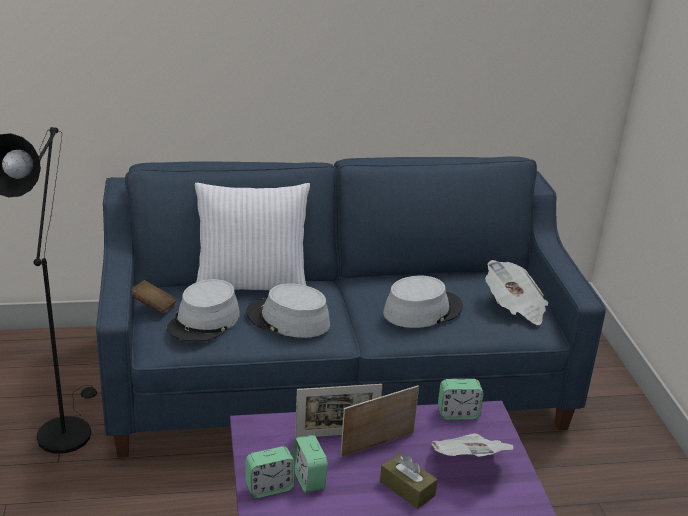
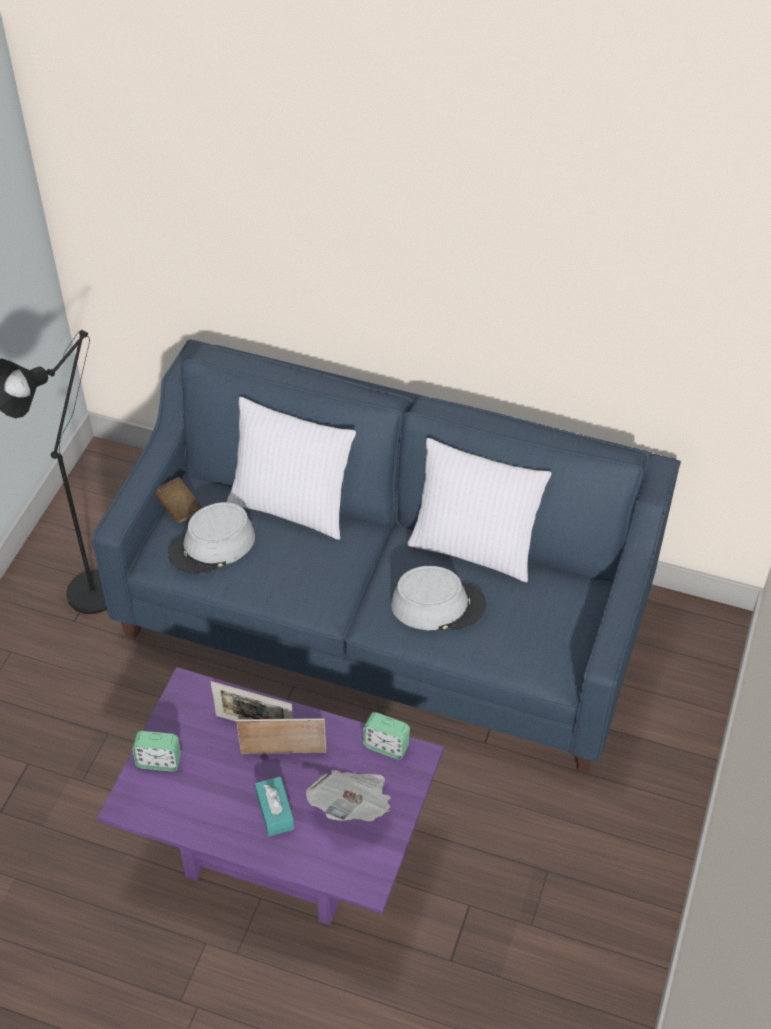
camera: 30 degrees right, 20 degrees up
grey hat [246,283,330,338] -> none
alarm clock [292,435,328,493] -> none
brown tissue box [380,453,438,509] -> turquoise tissue box [255,776,294,836]
newspaper [485,260,548,325] -> none
none -> white pillow [407,438,552,582]

